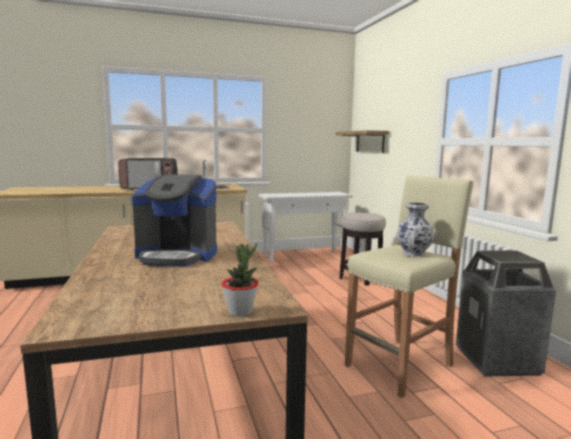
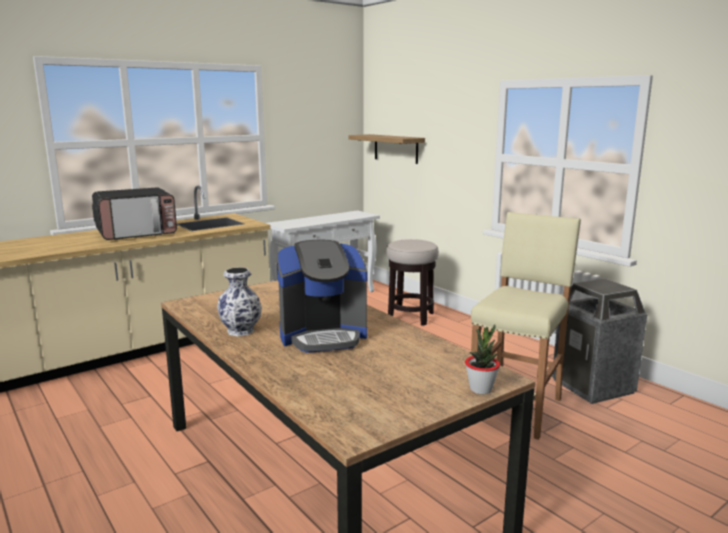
camera: 20 degrees left, 5 degrees up
vase [397,203,434,257] -> vase moved to [217,267,262,336]

